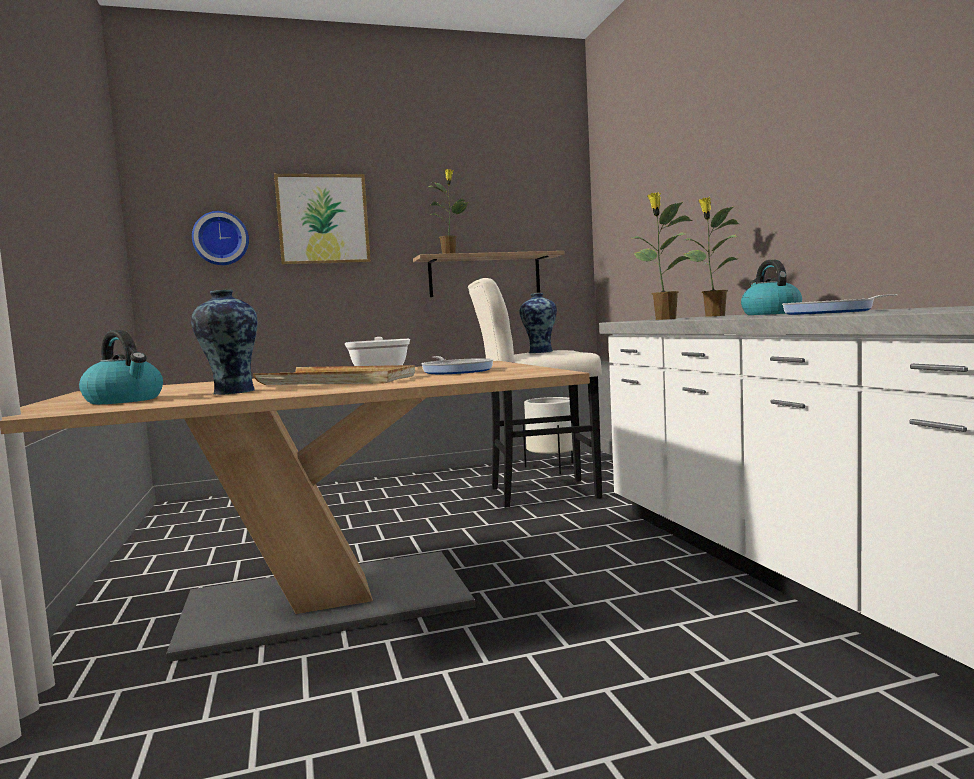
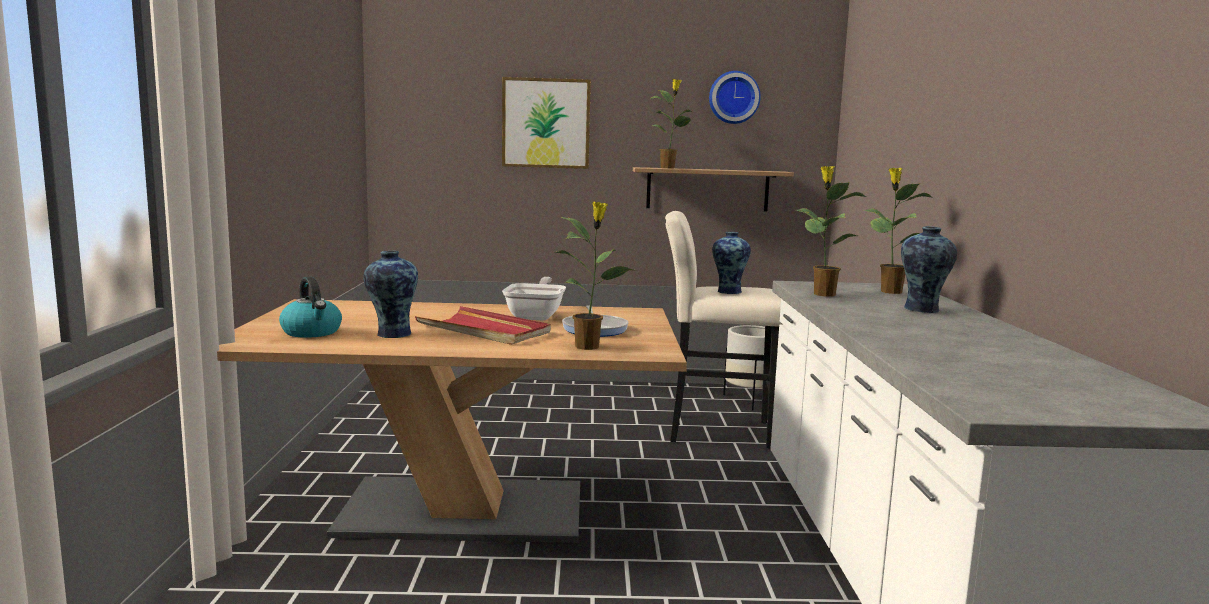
camera: 15 degrees right, 5 degrees up
wall clock [192,211,249,265] -> wall clock moved to [709,71,761,124]
beige tray [253,365,415,385] -> red tray [415,306,551,345]
kettle [741,260,802,315] -> vase [901,226,957,313]
frying pan [782,294,898,315] -> none
none -> potted plant [554,201,633,350]

